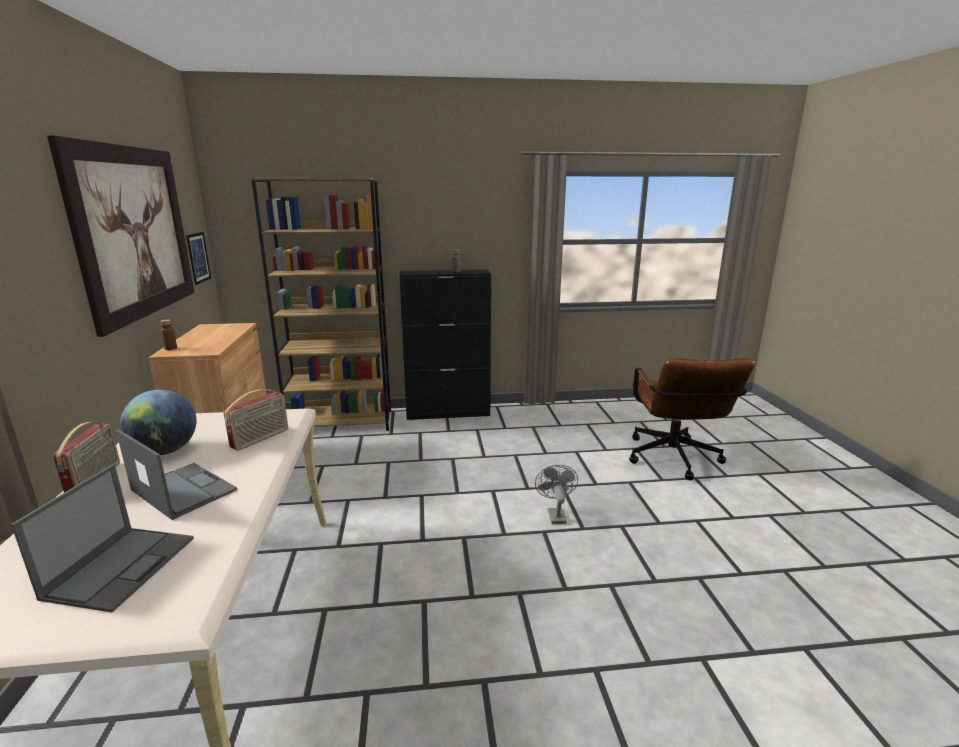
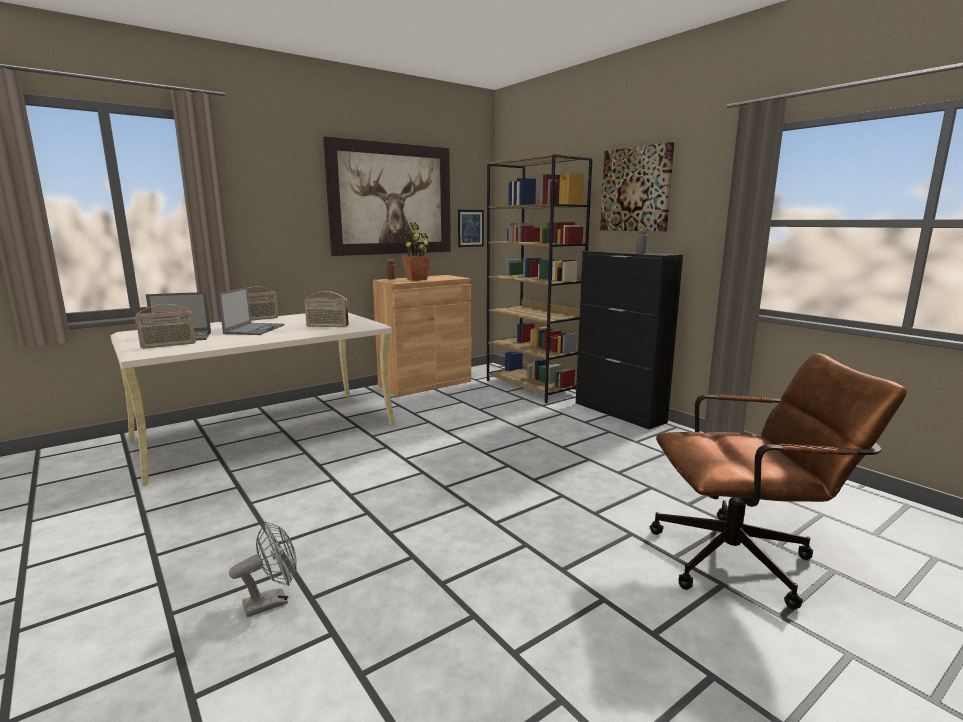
camera: 60 degrees right, 5 degrees down
globe [120,390,196,455] -> none
grey fan [535,465,578,524] -> grey fan moved to [229,521,297,617]
brown office chair [629,358,755,480] -> brown office chair turned 150 degrees counterclockwise [650,353,907,609]
none -> radio [135,304,196,349]
none -> potted plant [402,222,431,281]
none -> picture [600,142,674,231]

